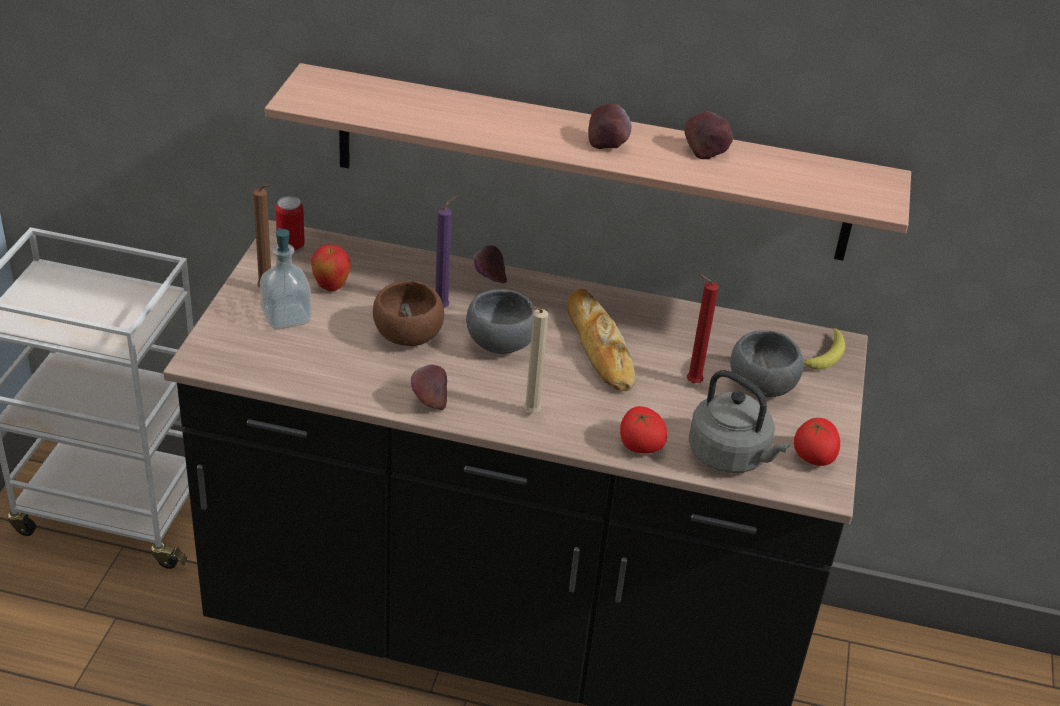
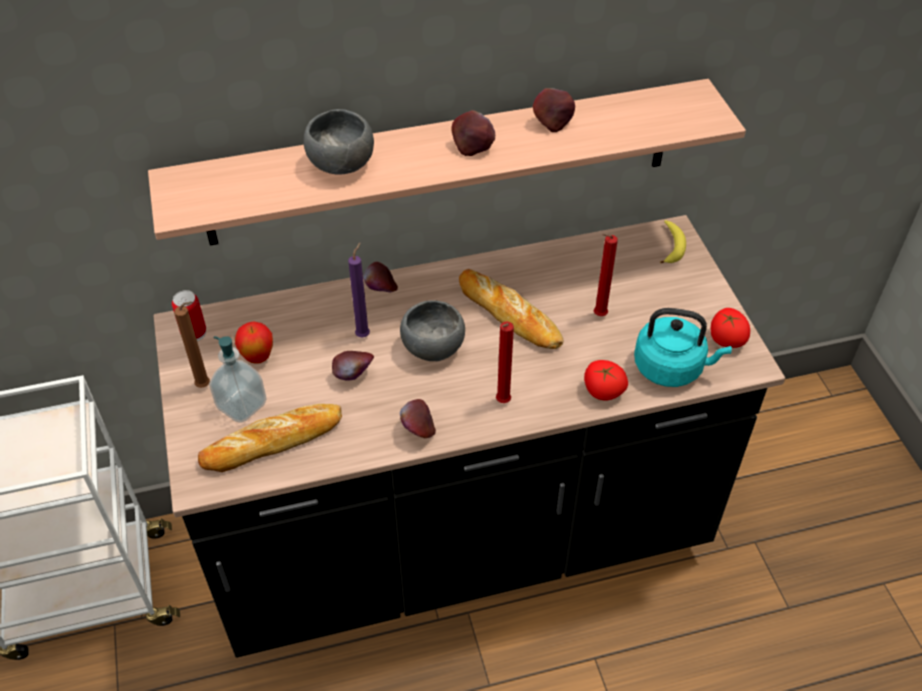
camera: 25 degrees left, 10 degrees up
brown bowl [373,281,444,346] -> apple [332,351,374,381]
beige candle [524,306,548,413] -> red candle [496,321,514,403]
grey kettle [689,370,790,473] -> turquoise kettle [634,308,732,387]
grey bowl [730,330,804,397] -> grey bowl moved to [303,109,374,175]
none -> bread [198,404,342,472]

